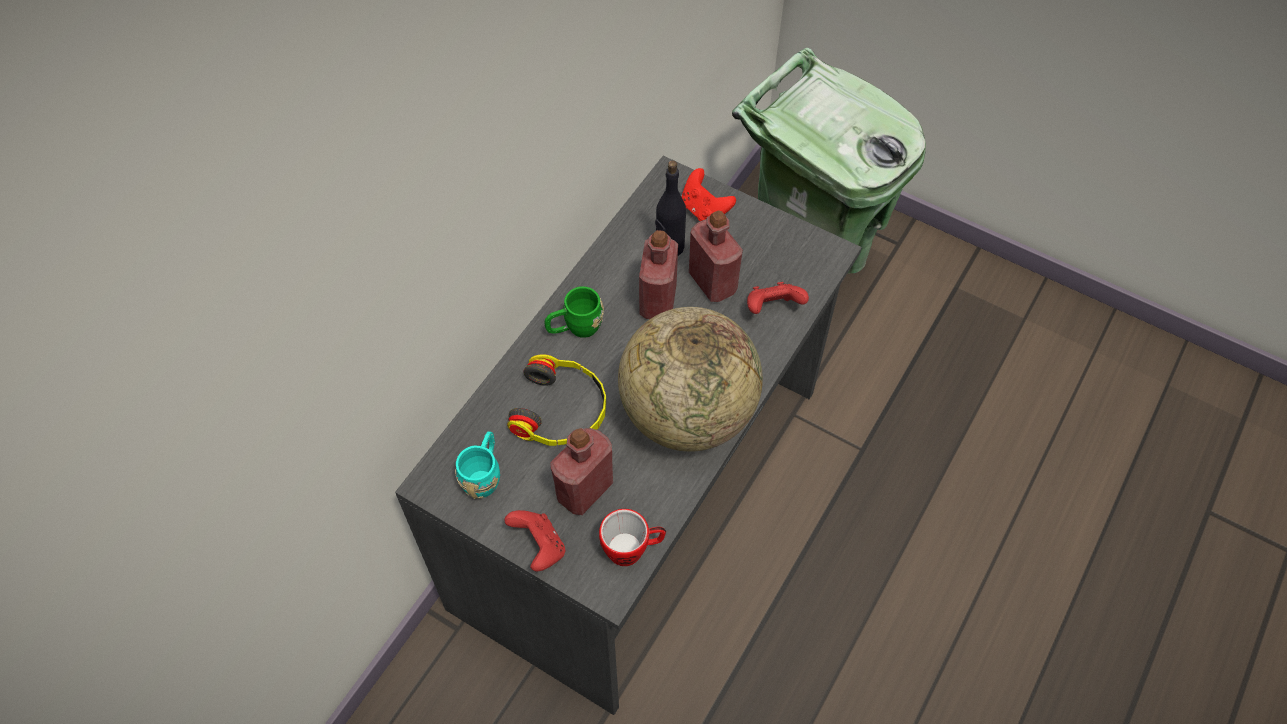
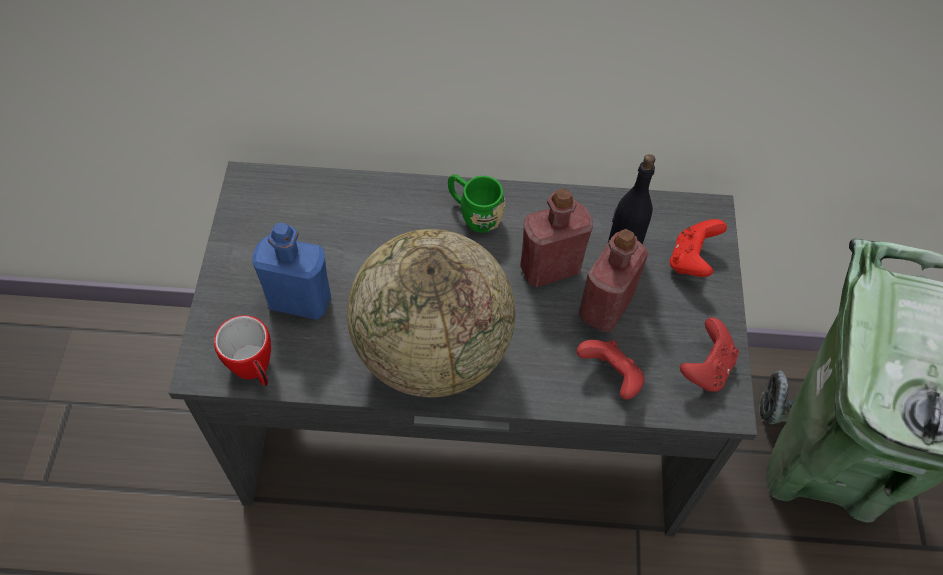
camera: 60 degrees right, 0 degrees up
turquoise mug [455,431,500,499] -> none
red game controller [504,510,565,571] -> red game controller moved to [680,318,739,392]
headphones [507,354,606,446] -> none
red bottle [550,428,613,515] -> blue bottle [252,222,331,320]

